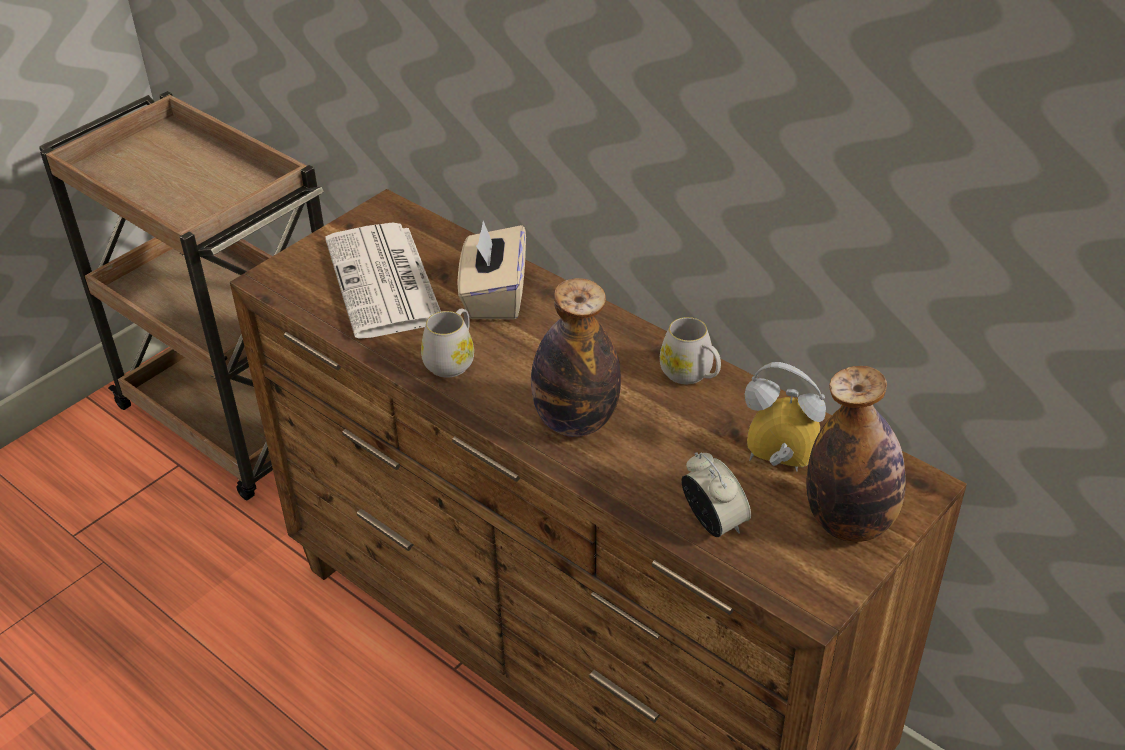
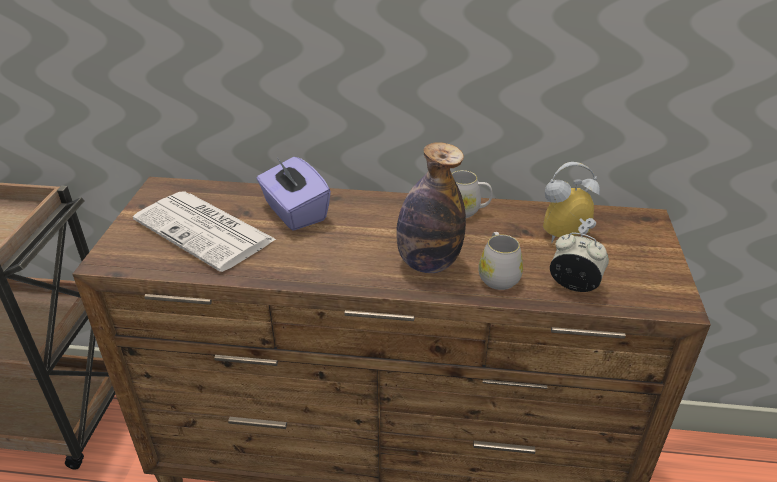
camera: 35 degrees left, 5 degrees down
white mug [421,309,474,378] -> white mug moved to [479,232,523,290]
beige tissue box [457,221,526,319] -> purple tissue box [257,157,331,231]
bottle [807,366,906,542] -> none

